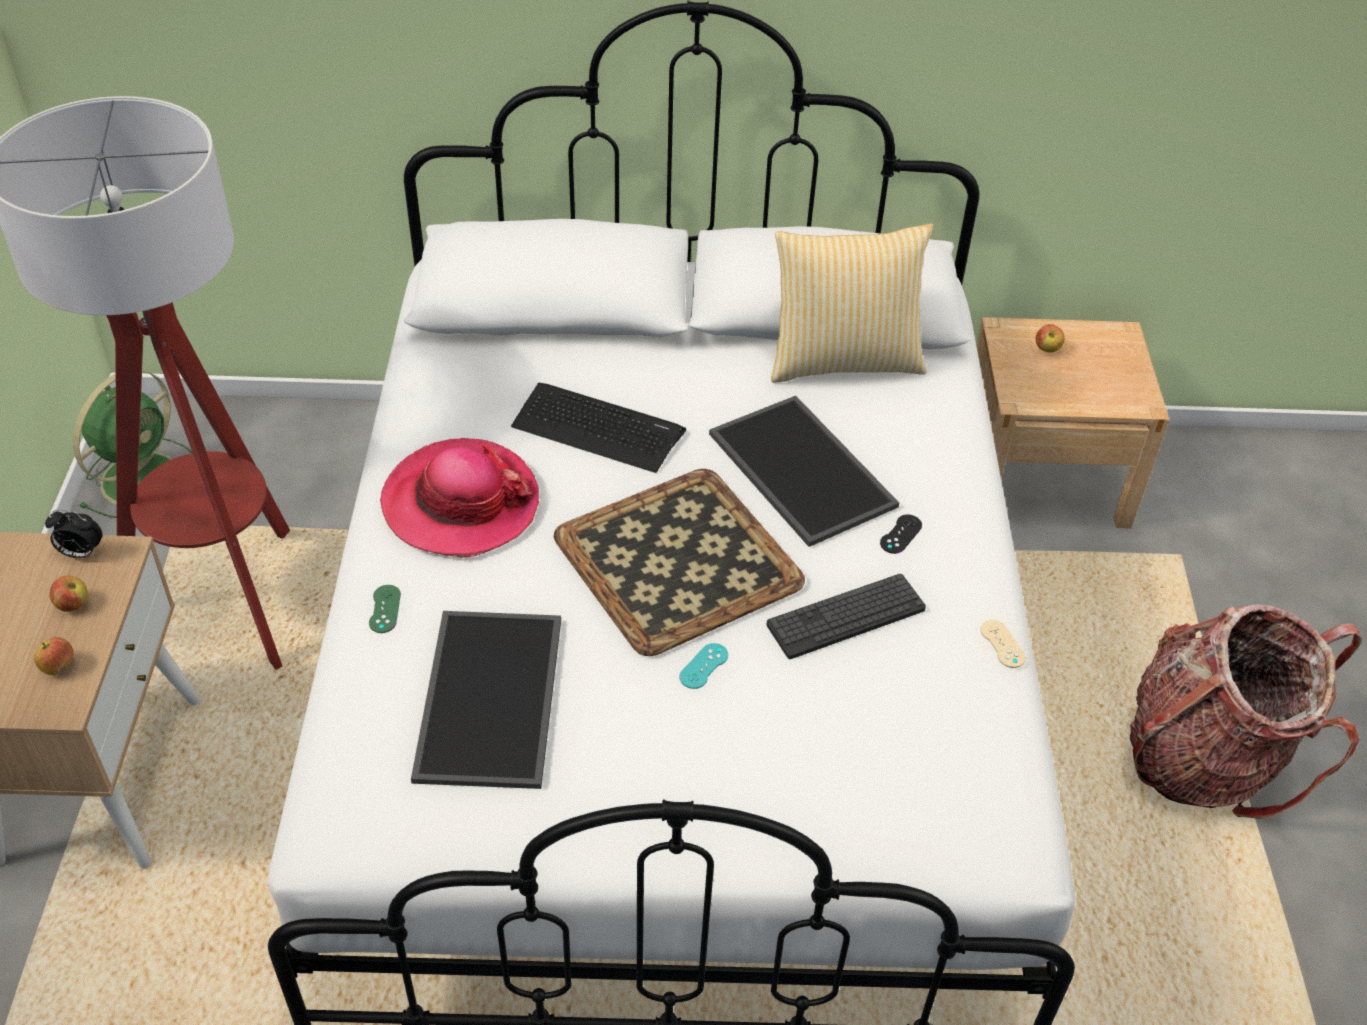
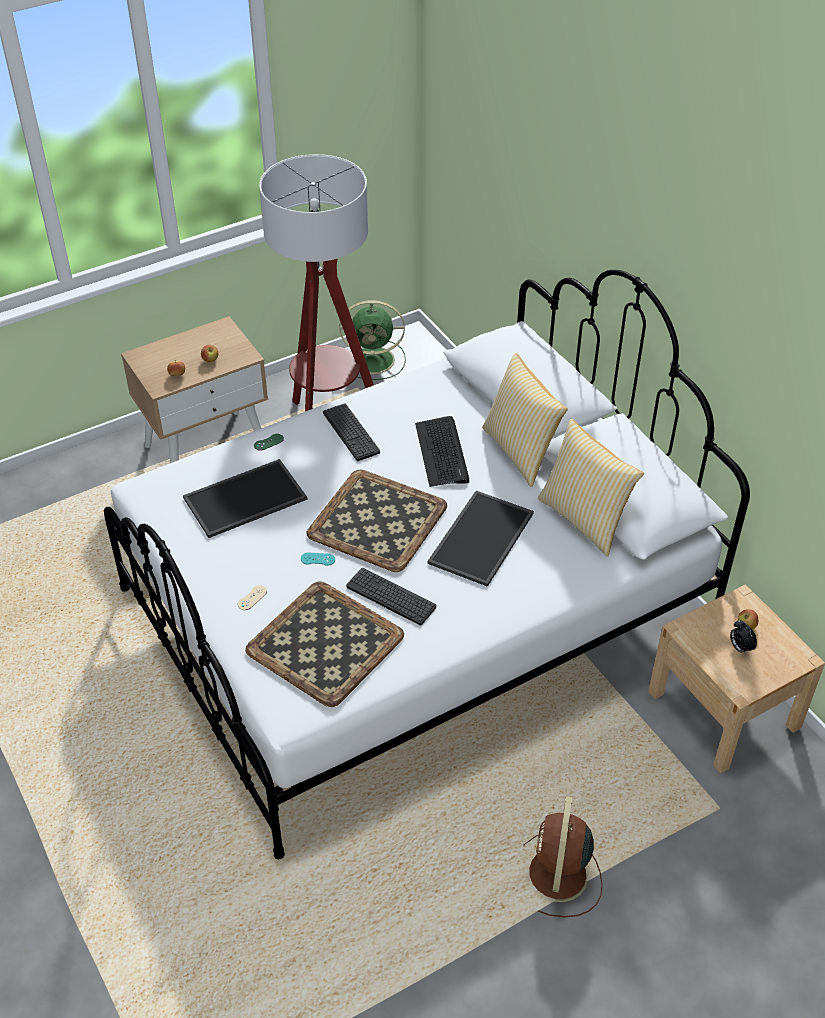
camera: 60 degrees right, 0 degrees up
alarm clock [45,510,103,558] -> alarm clock moved to [730,620,757,654]
hat [380,438,539,558] -> keyboard [323,404,380,461]
black game controller [880,515,922,554] -> none
beige game controller [980,620,1026,668] -> beige game controller moved to [238,585,267,610]
backpack [1130,604,1362,819] -> brown fan [523,796,603,917]
none -> tray [245,581,404,707]
none -> pillow [482,353,568,487]

